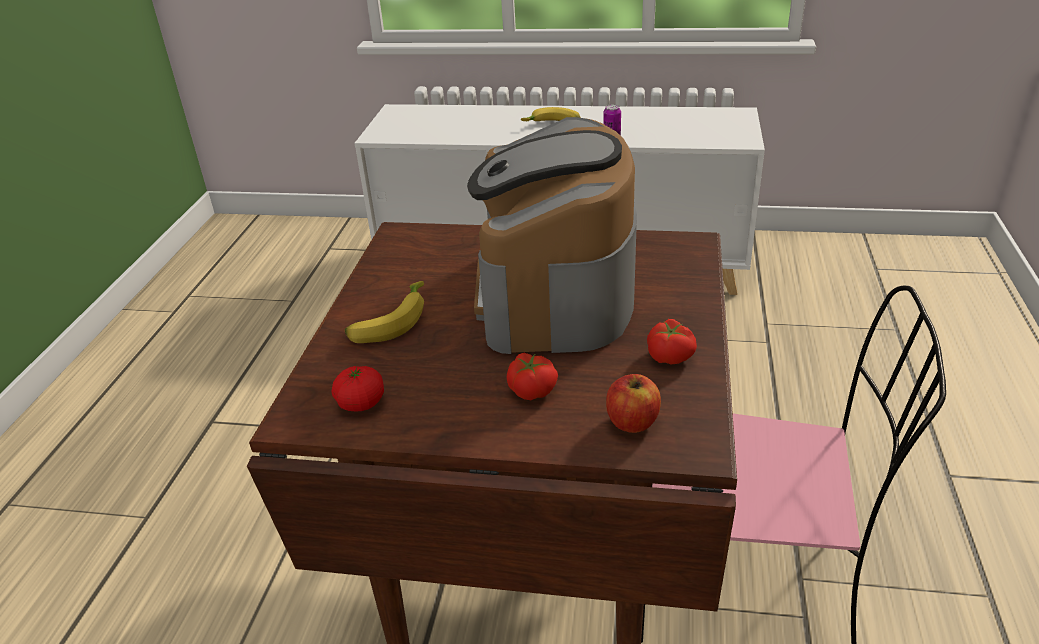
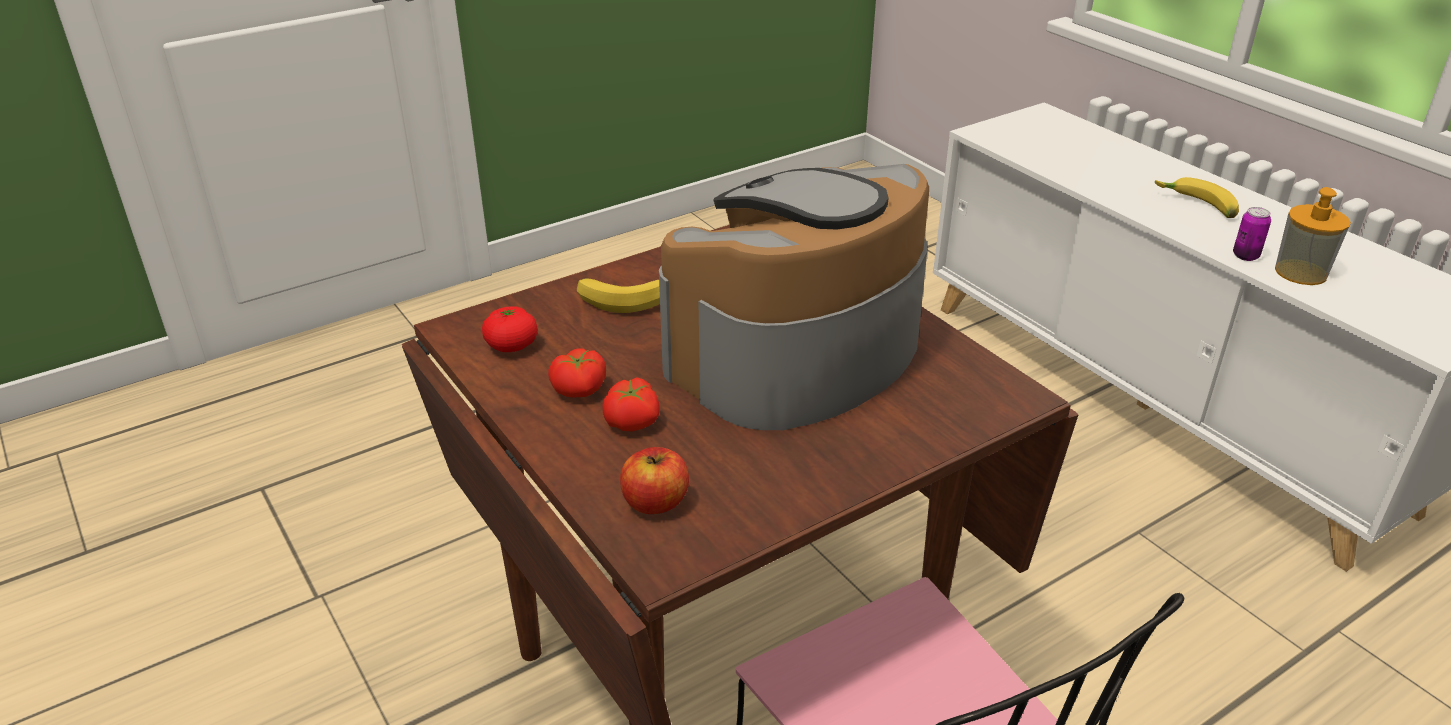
camera: 45 degrees right, 0 degrees up
tomato [647,319,697,364] -> tomato moved to [548,348,606,398]
none -> soap dispenser [1275,187,1351,285]

